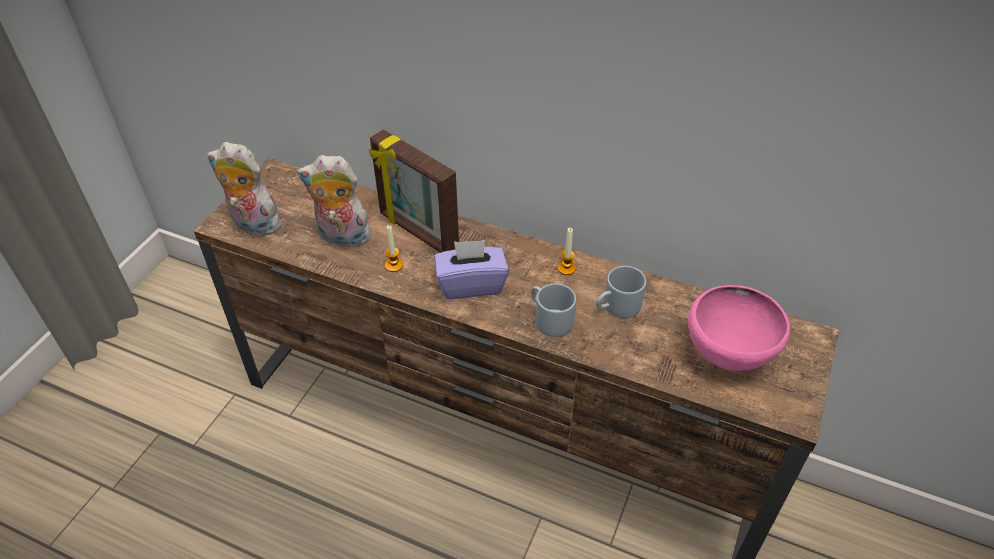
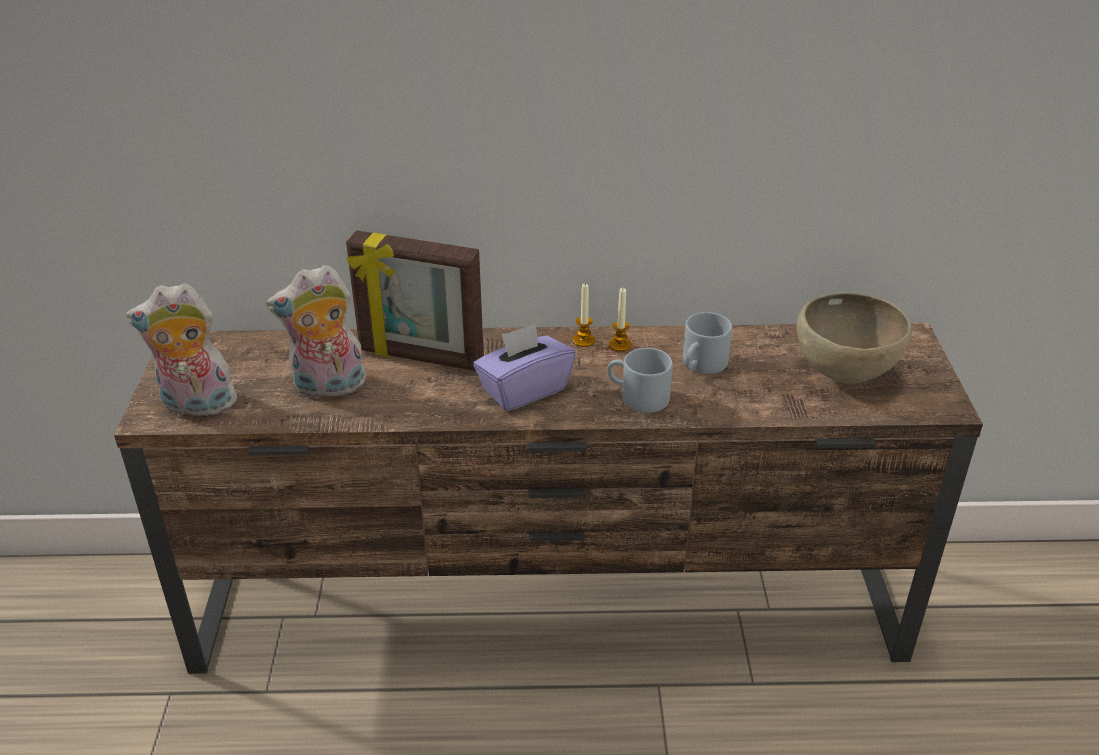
camera: 25 degrees left, 10 degrees down
candle [385,225,403,272] -> candle moved to [573,283,595,347]
pink bowl [688,285,790,371] -> brown bowl [797,292,912,384]

